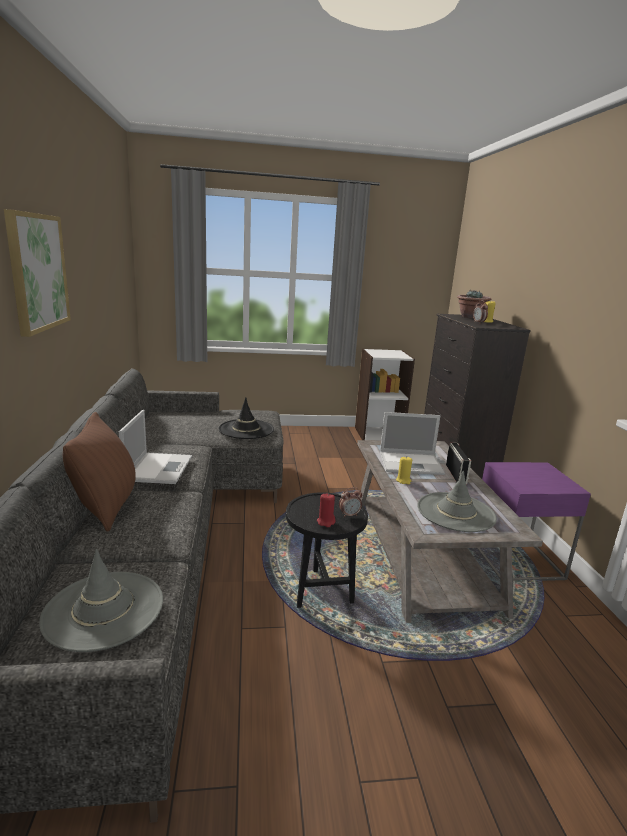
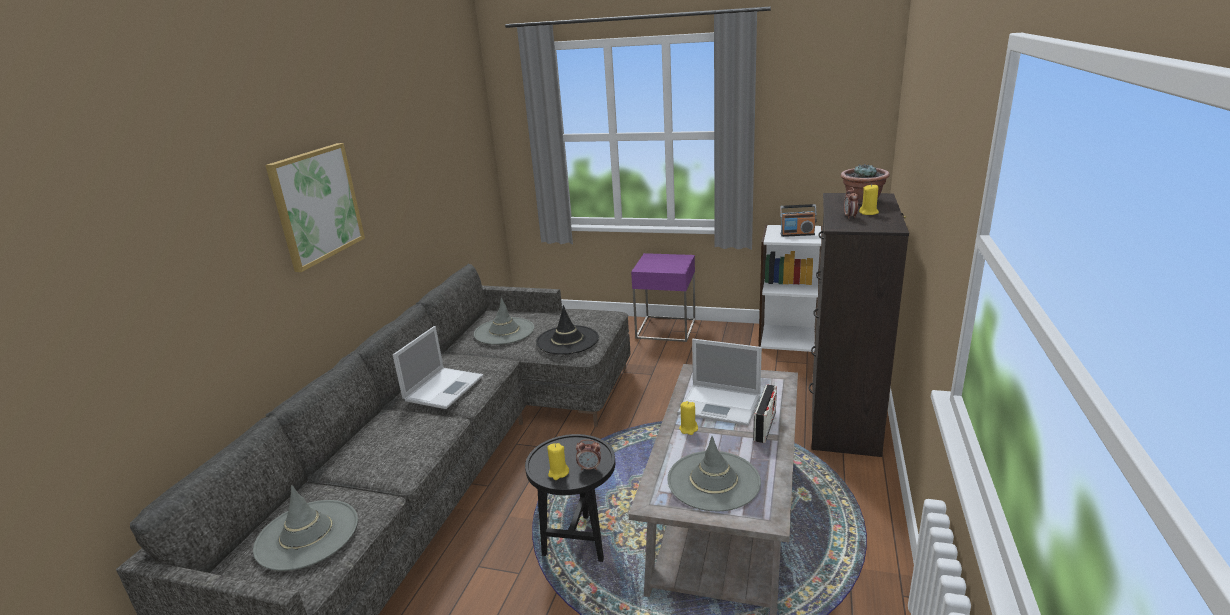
camera: 25 degrees right, 5 degrees up
brown pillow [62,412,136,532] -> none
red candle [317,493,335,527] -> yellow candle [547,443,569,480]
purple side table [477,462,591,581] -> purple side table moved to [631,253,695,342]
none -> grey hat [474,298,534,345]
none -> radio [780,204,817,237]

